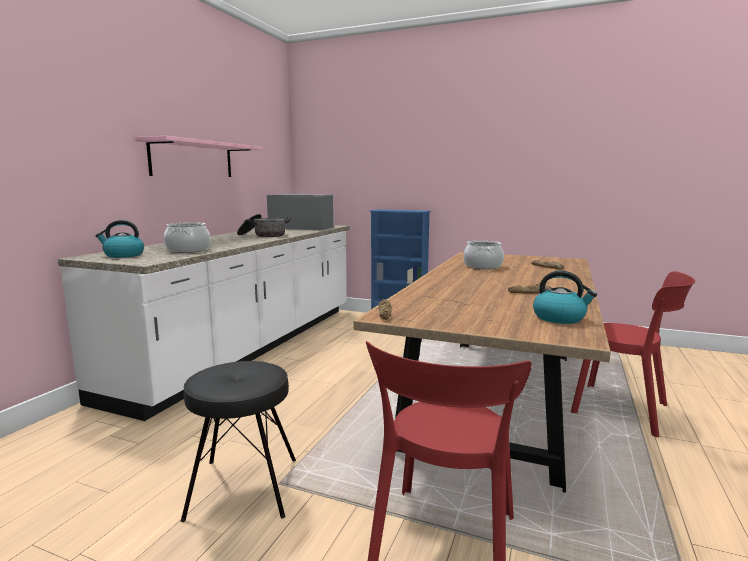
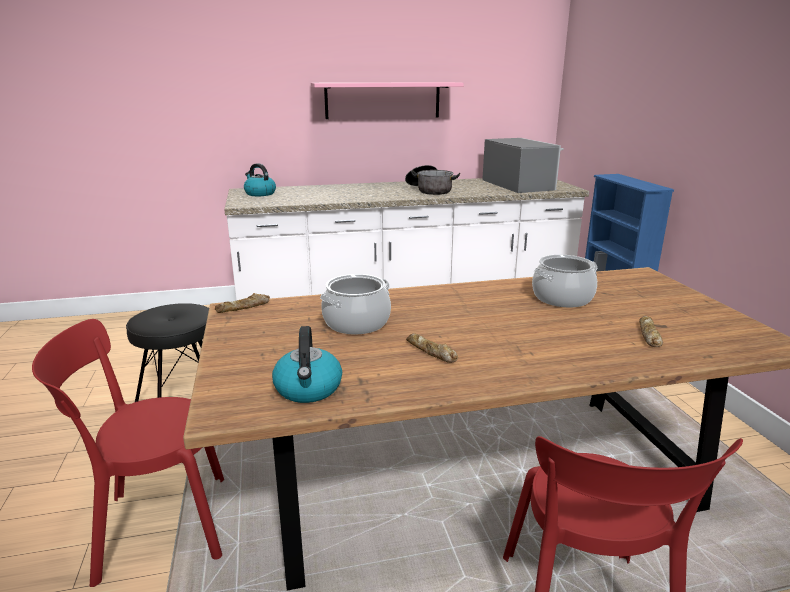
camera: 55 degrees right, 10 degrees up
cooking pot [164,222,211,253] -> cooking pot moved to [320,274,391,334]

